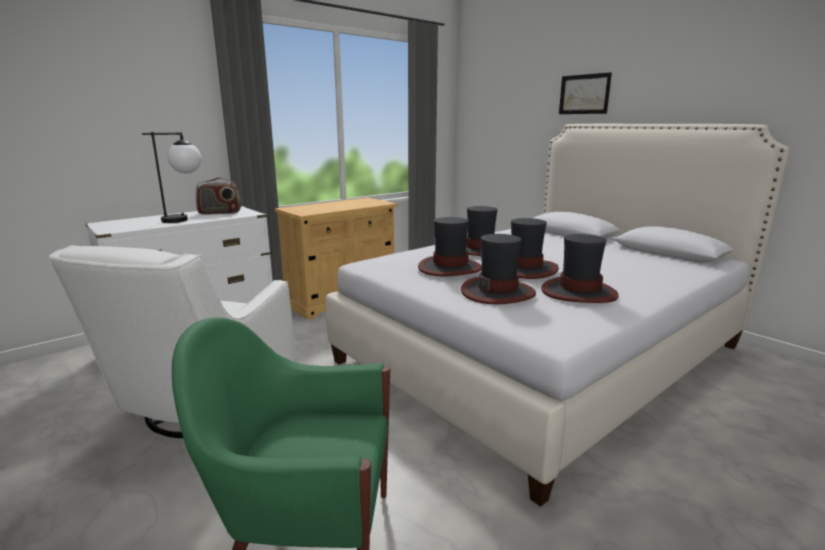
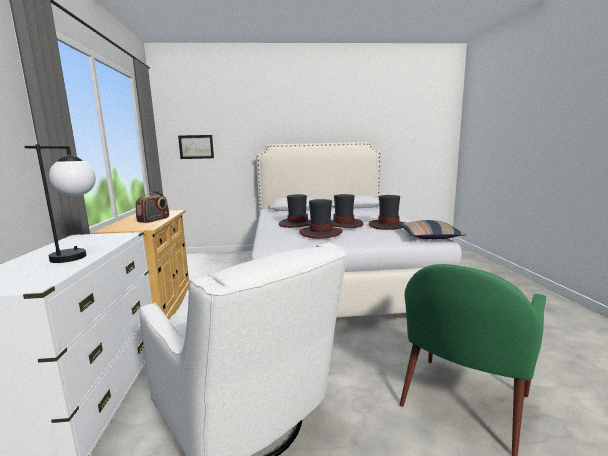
camera: 55 degrees left, 5 degrees down
radio [196,177,241,215] -> radio moved to [136,191,169,223]
hat [461,234,536,305] -> none
picture [559,72,612,114] -> picture moved to [178,135,214,159]
none -> pillow [398,220,466,239]

